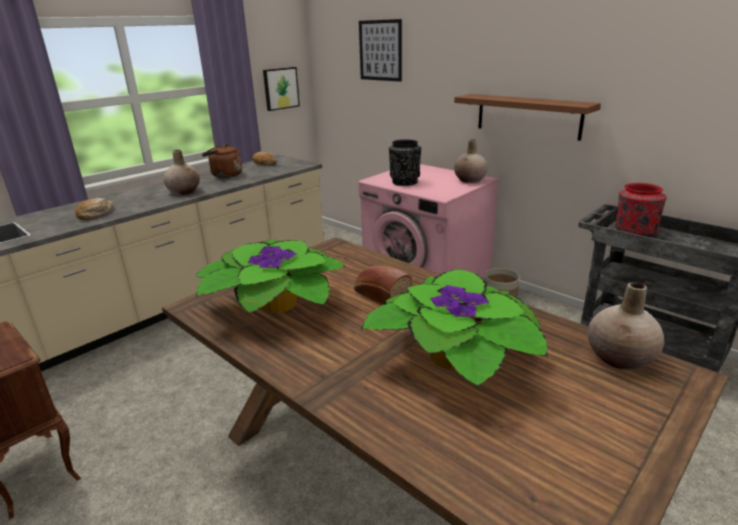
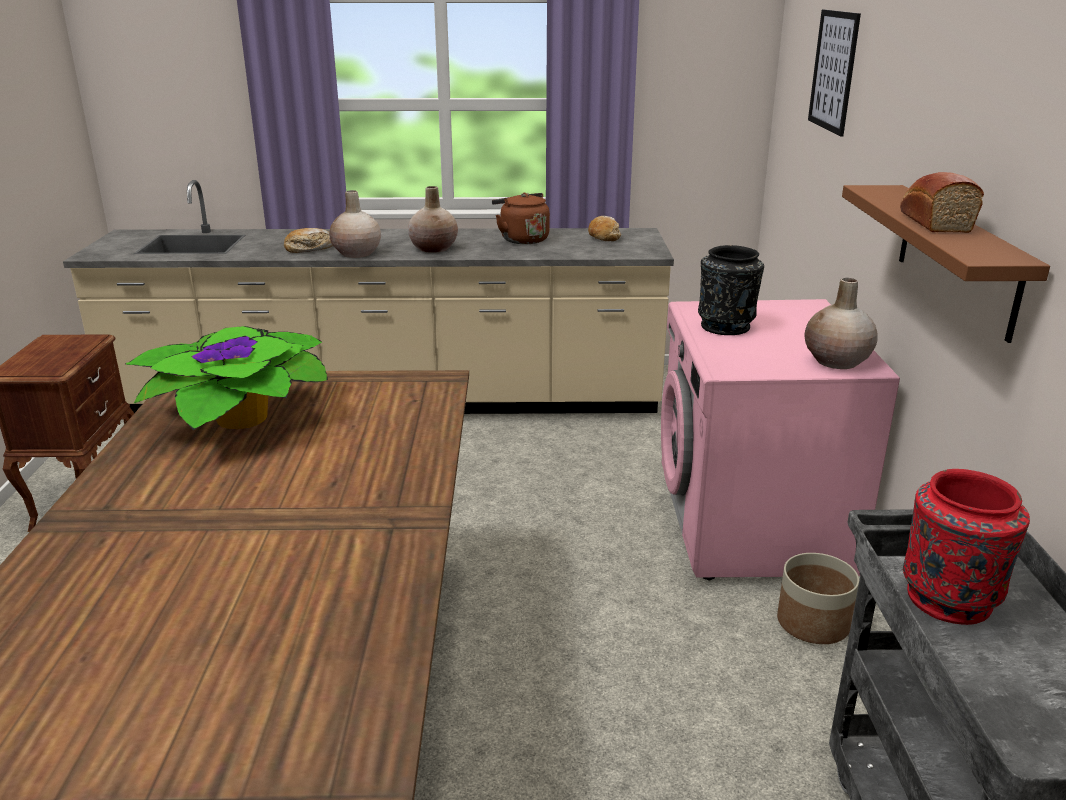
camera: 45 degrees right, 0 degrees up
picture [263,67,300,111] -> none
bread [354,266,412,304] -> bread moved to [900,172,984,233]
potted plant [361,269,548,388] -> none
beige vase [587,282,664,370] -> beige vase moved to [329,190,381,258]

